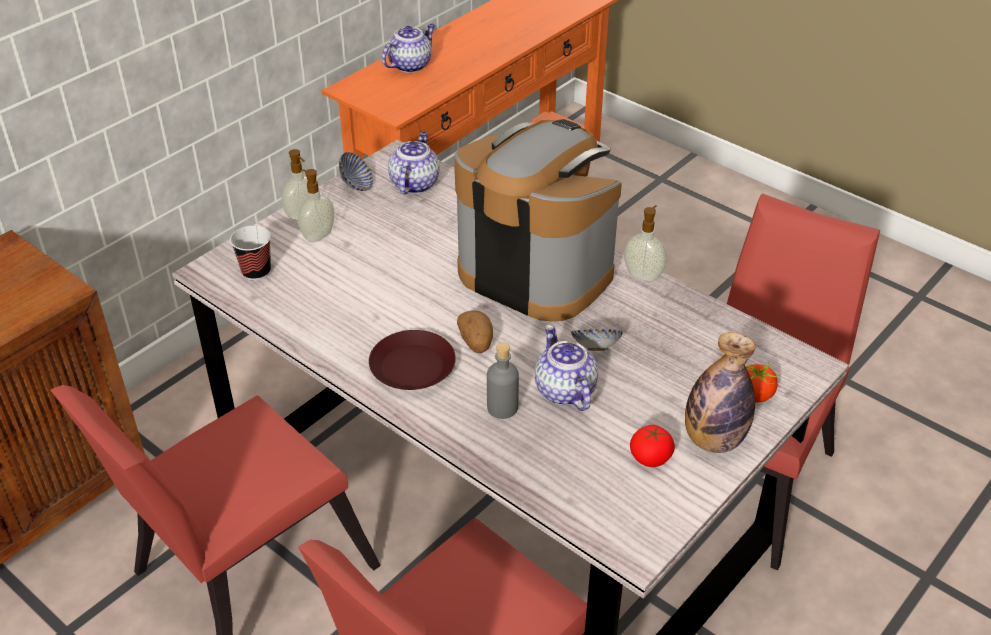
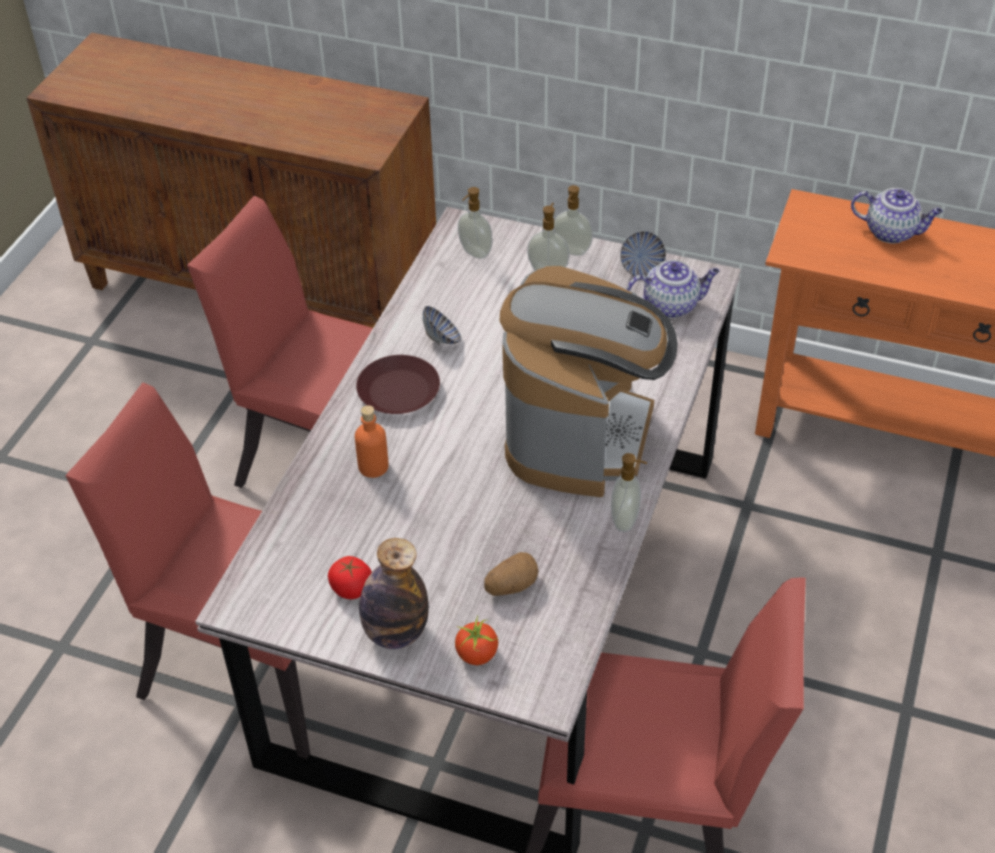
camera: 70 degrees right, 5 degrees up
cup [230,226,271,281] -> soap dispenser [458,187,493,259]
potato [457,310,493,353] -> potato moved to [484,552,539,596]
grey bottle [487,342,519,419] -> orange bottle [355,405,389,478]
teapot [535,325,598,411] -> none
bowl [571,329,623,351] -> bowl moved to [423,306,461,346]

